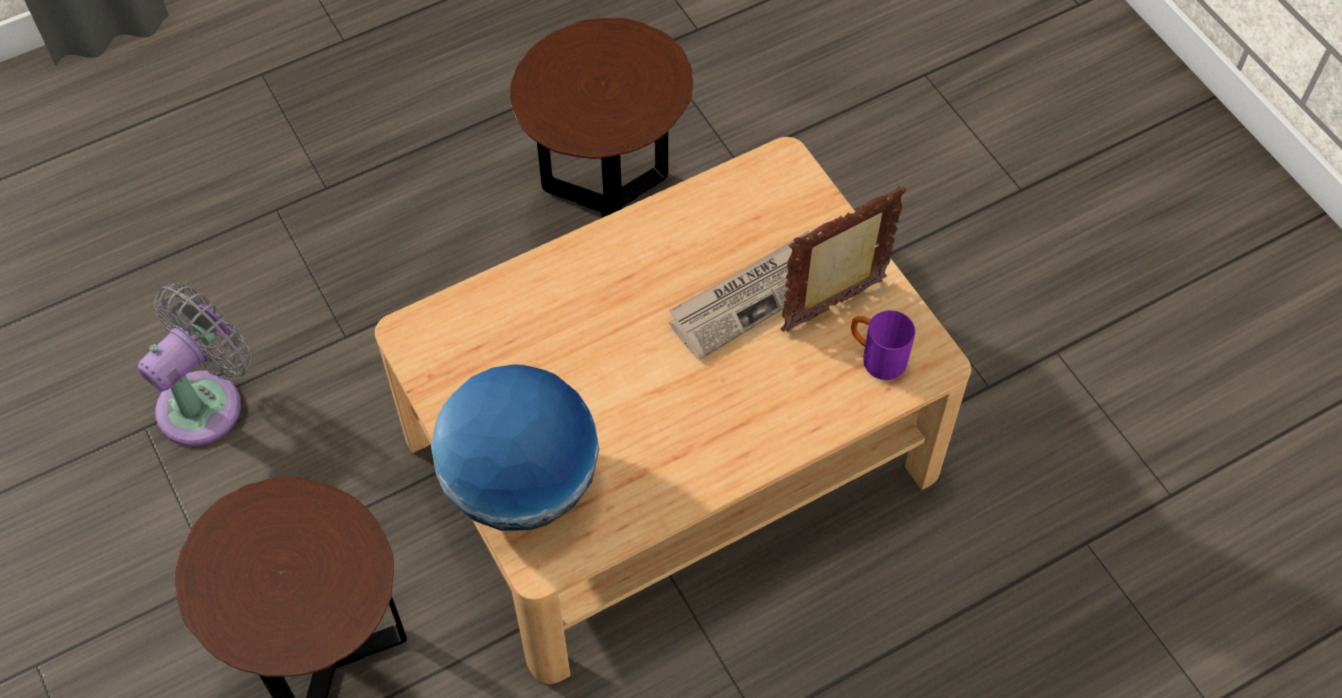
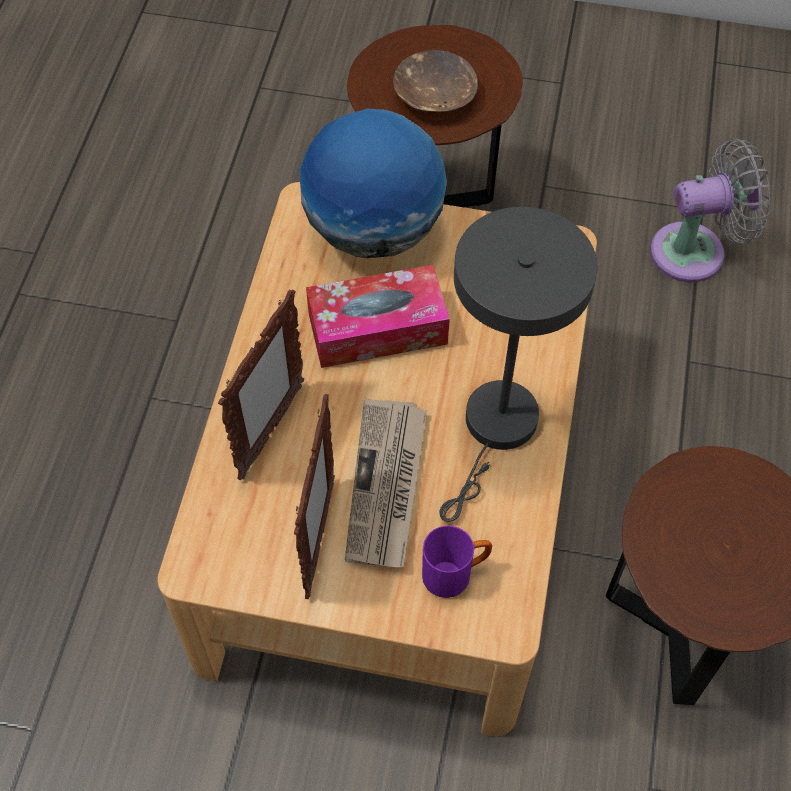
camera: 130 degrees right, 0 degrees up
grey fan [138,283,252,446] -> grey fan turned 90 degrees counterclockwise [650,139,771,283]
purple mug [851,310,915,380] -> purple mug moved to [422,525,492,598]
none -> picture frame [218,290,304,480]
none -> tissue box [306,265,450,368]
none -> brown bowl [393,50,478,112]
none -> grey table lamp [439,207,597,522]

